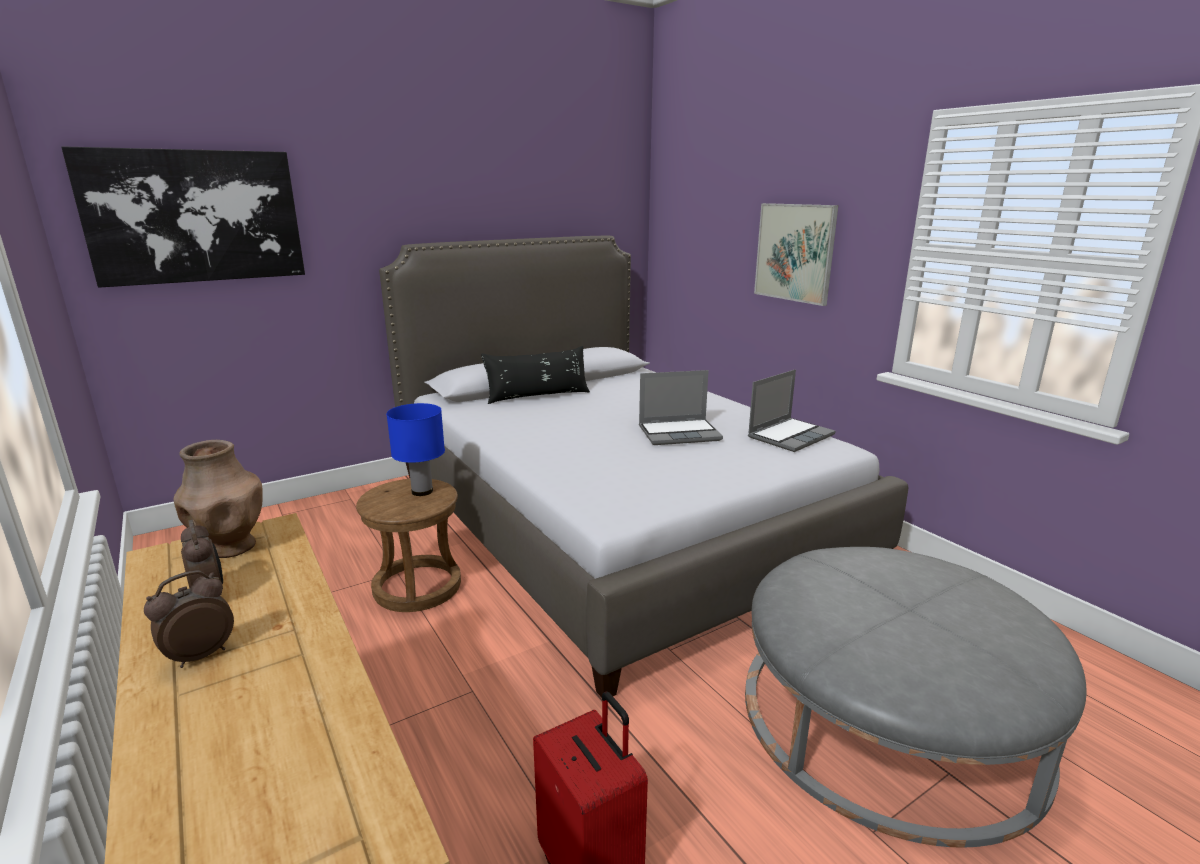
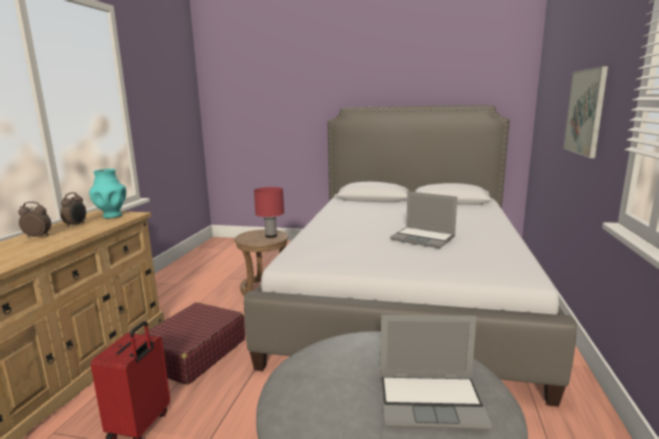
camera: 45 degrees right, 5 degrees down
picture [61,146,305,288] -> none
brown vase [174,440,263,558] -> turquoise vase [89,169,126,218]
blue table lamp [386,403,445,496] -> red table lamp [254,187,284,238]
black pillow [481,346,590,404] -> none
laptop [748,369,836,452] -> laptop moved to [380,315,492,430]
none -> red suitcase [142,302,245,385]

